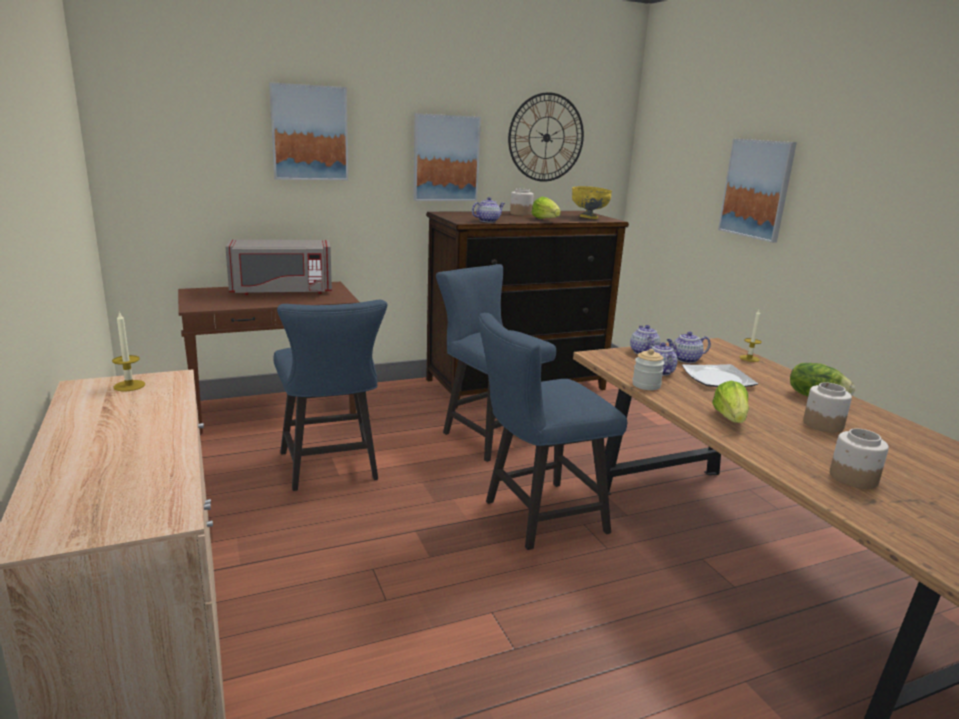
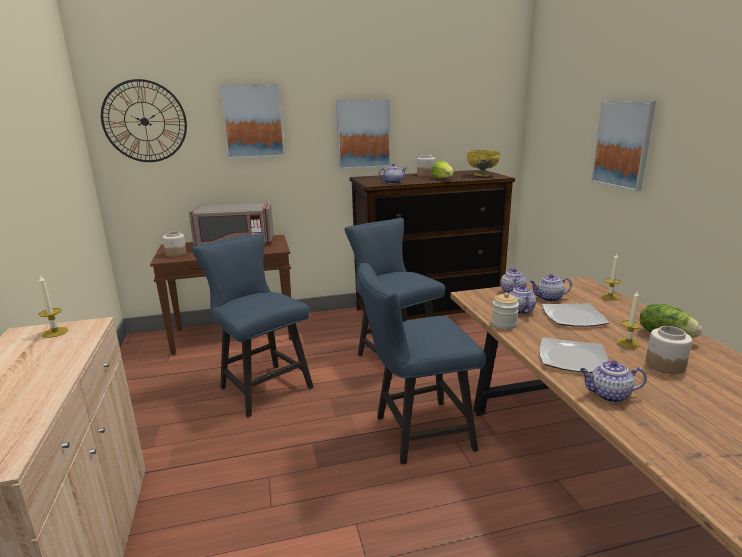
camera: 10 degrees right, 0 degrees up
blue chair [274,300,387,491] -> blue chair turned 150 degrees clockwise [191,233,314,417]
wall clock [508,92,584,182] -> wall clock moved to [101,79,187,162]
lettuce [712,381,749,423] -> plate [539,338,608,373]
jar [830,428,889,489] -> jar moved to [162,231,187,257]
none -> teapot [580,361,647,403]
none -> candle [617,291,642,348]

